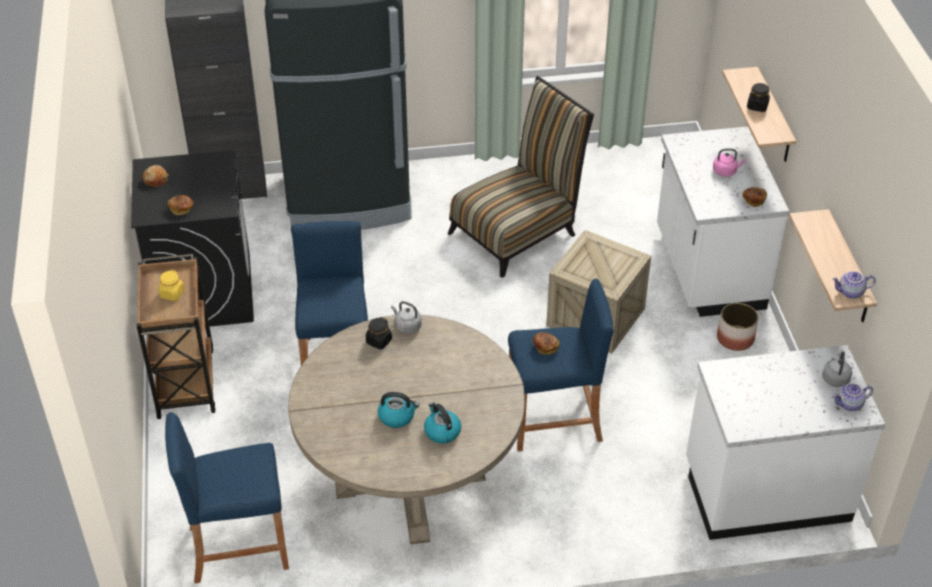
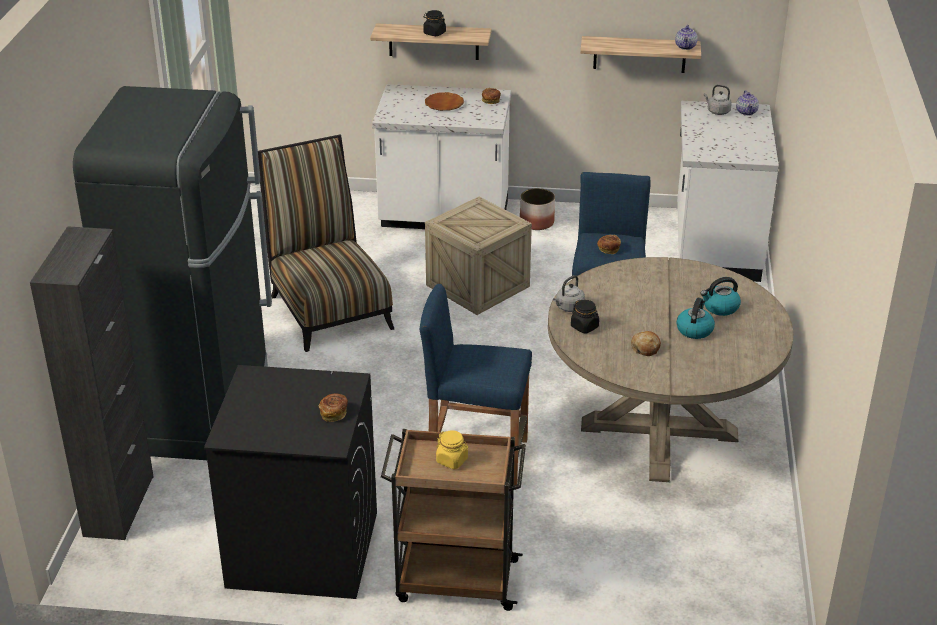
camera: 75 degrees left, 10 degrees down
bread [142,165,169,187] -> bread moved to [631,331,661,356]
blue stool [165,412,289,583] -> none
pink kettle [713,148,746,177] -> brown plate [425,92,464,111]

